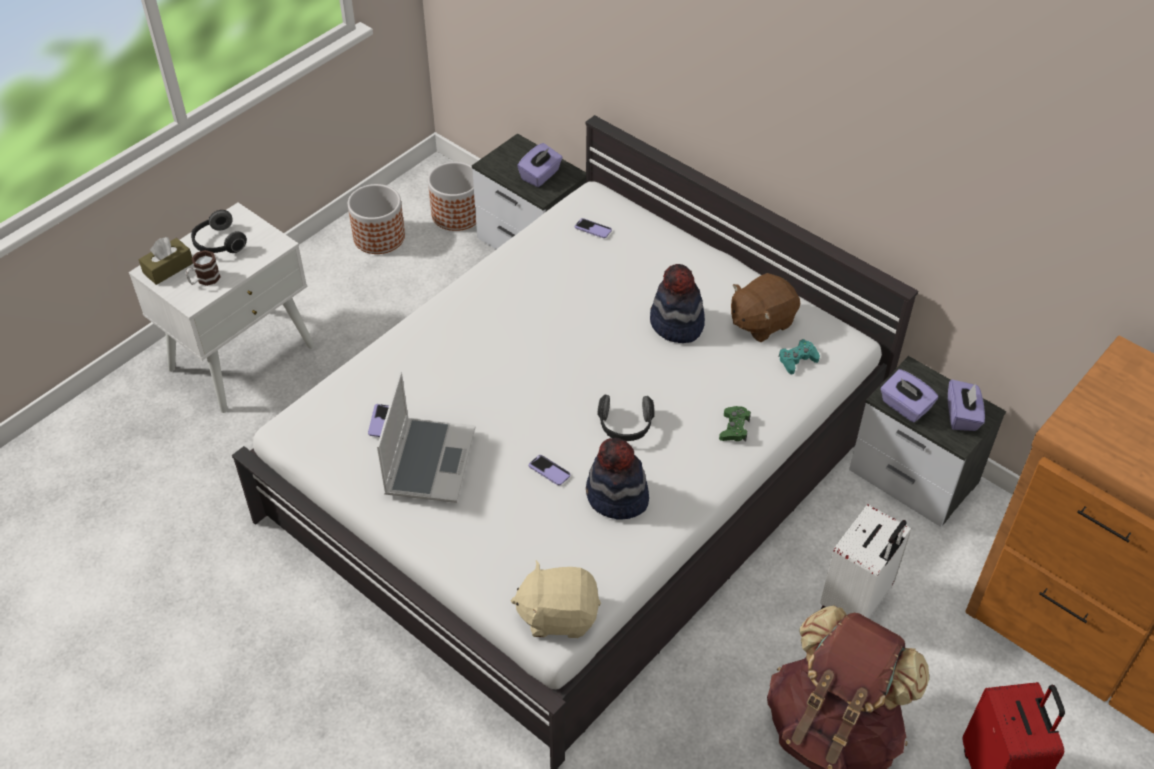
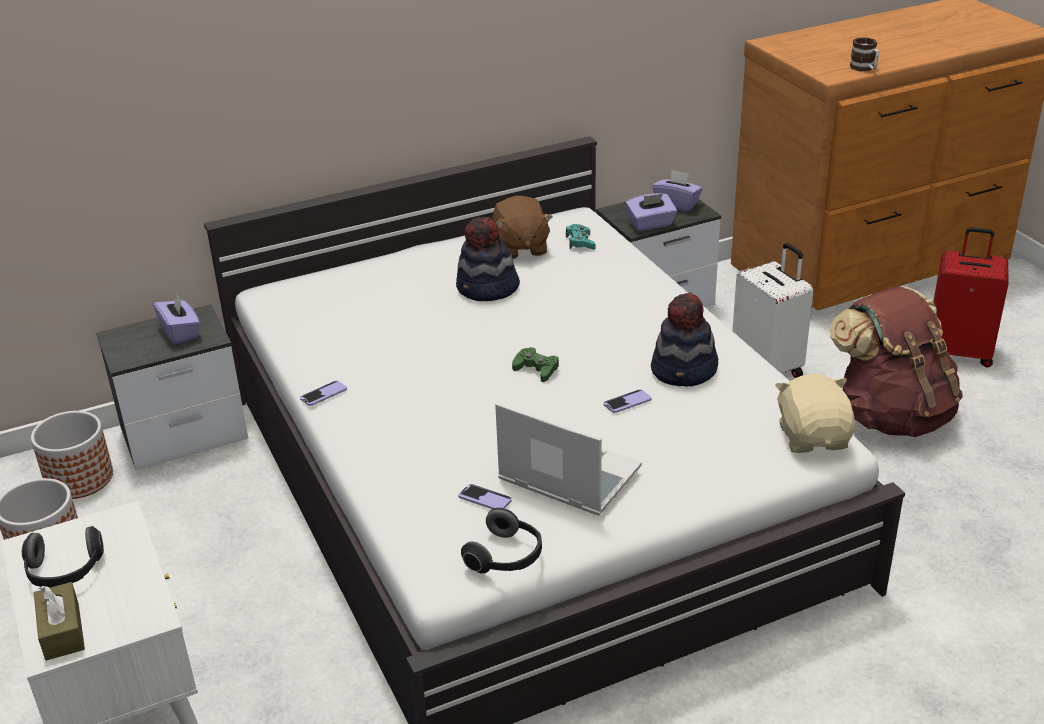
camera: 65 degrees left, 15 degrees down
mug [186,250,221,286] -> mug moved to [850,37,879,71]
beige plush toy [511,560,601,638] -> beige plush toy turned 150 degrees clockwise [775,374,855,453]
phone [575,218,612,238] -> phone moved to [300,381,347,406]
headphones [598,395,655,441] -> headphones moved to [461,508,542,573]
green game controller [719,406,751,442] -> green game controller moved to [512,347,559,382]

